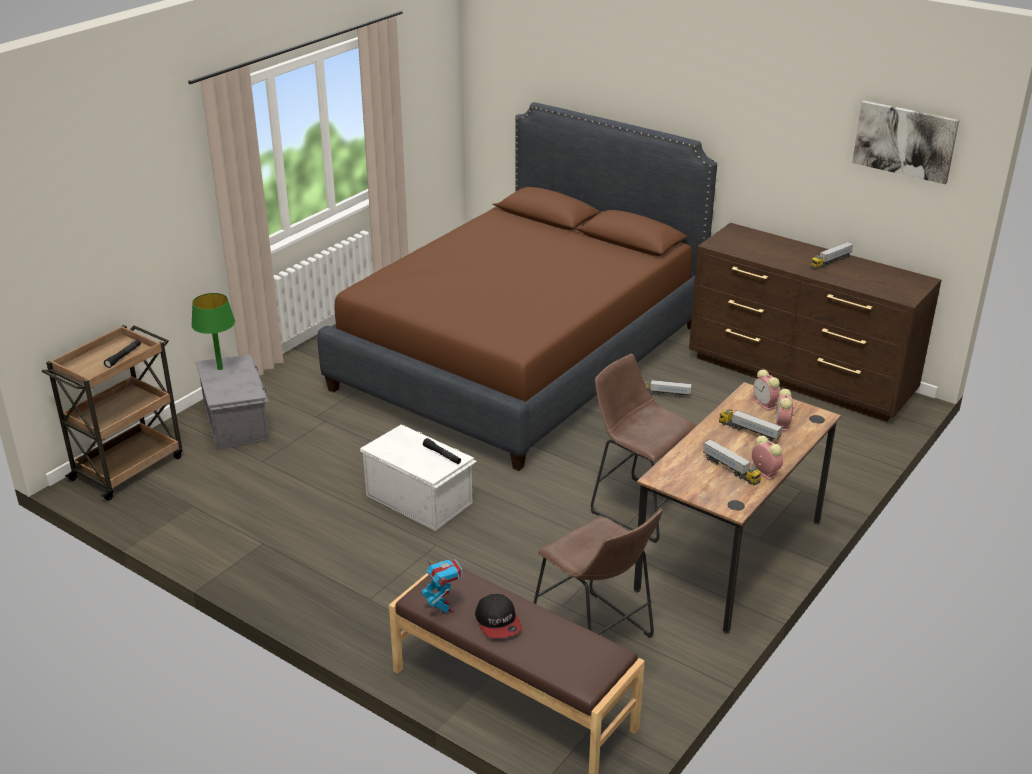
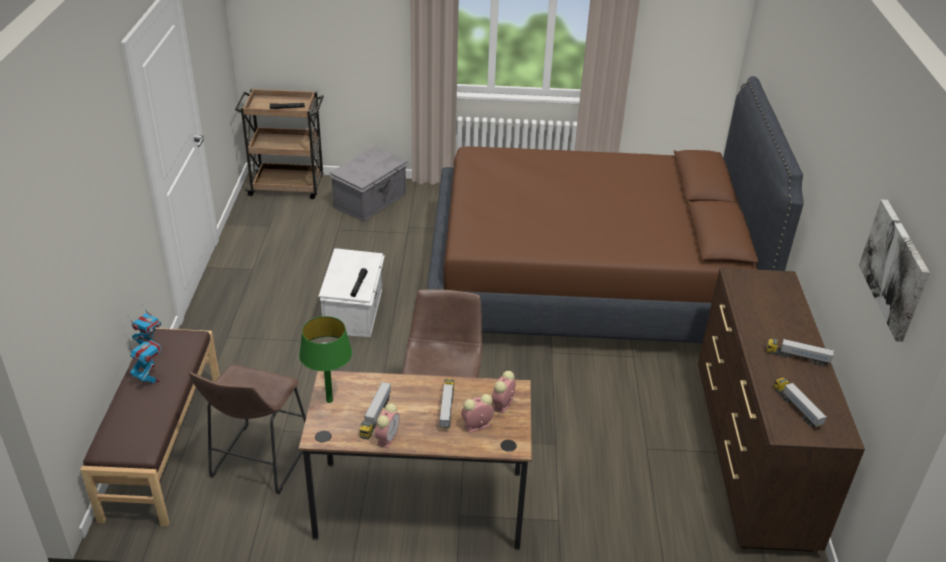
camera: 55 degrees right, 5 degrees up
green table lamp [191,293,235,370] -> green table lamp moved to [299,316,352,403]
cap [475,594,522,638] -> toy robot [126,340,162,387]
toy truck [644,380,692,398] -> toy truck moved to [774,378,827,427]

